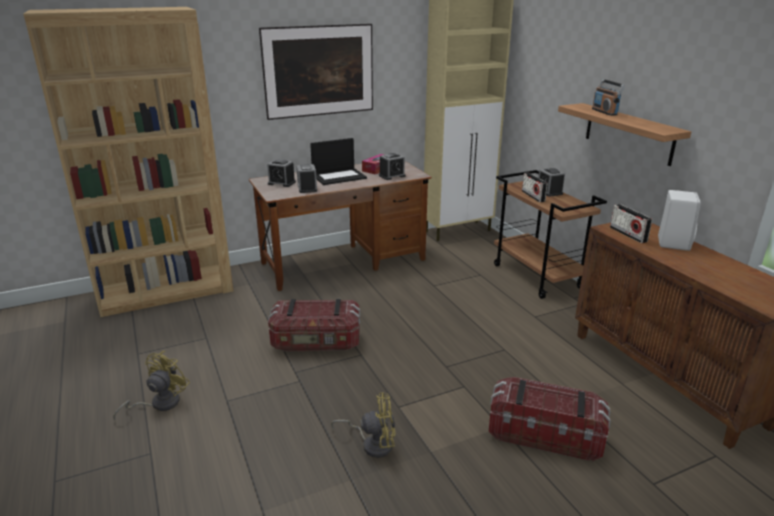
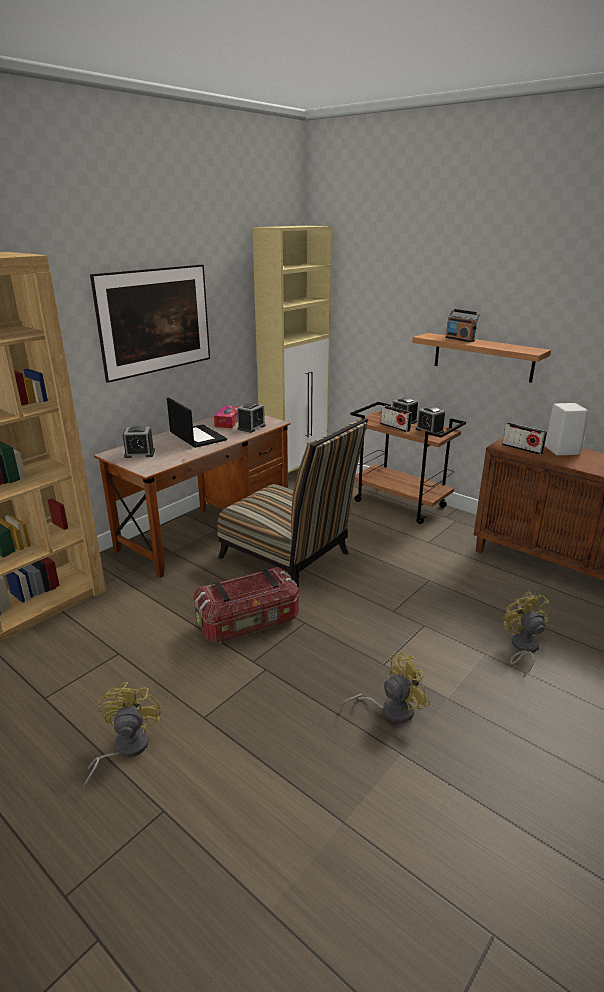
camera: 25 degrees left, 0 degrees up
alarm clock [296,164,317,193] -> alarm clock moved to [416,406,445,434]
laptop [310,138,367,185] -> laptop turned 75 degrees counterclockwise [167,397,227,448]
storage box [489,377,611,462] -> yellow fan [503,592,550,677]
none -> chair [217,418,368,588]

